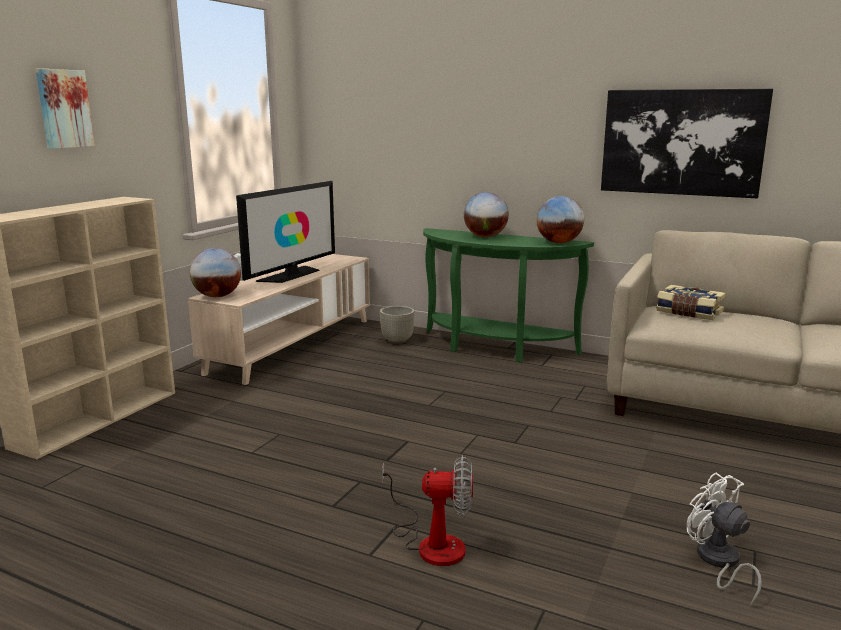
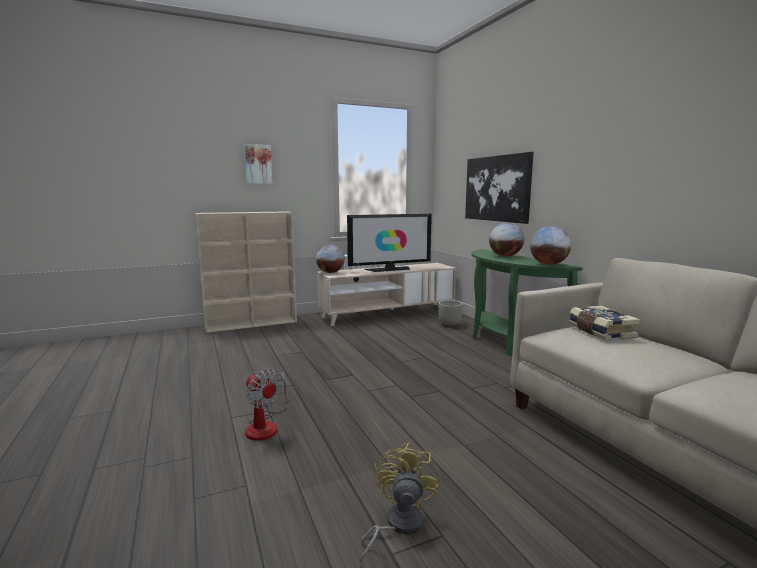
camera: 40 degrees right, 5 degrees down
picture [601,89,773,198] -> picture moved to [465,152,533,224]
white fan [687,472,762,607] -> yellow fan [360,443,441,564]

